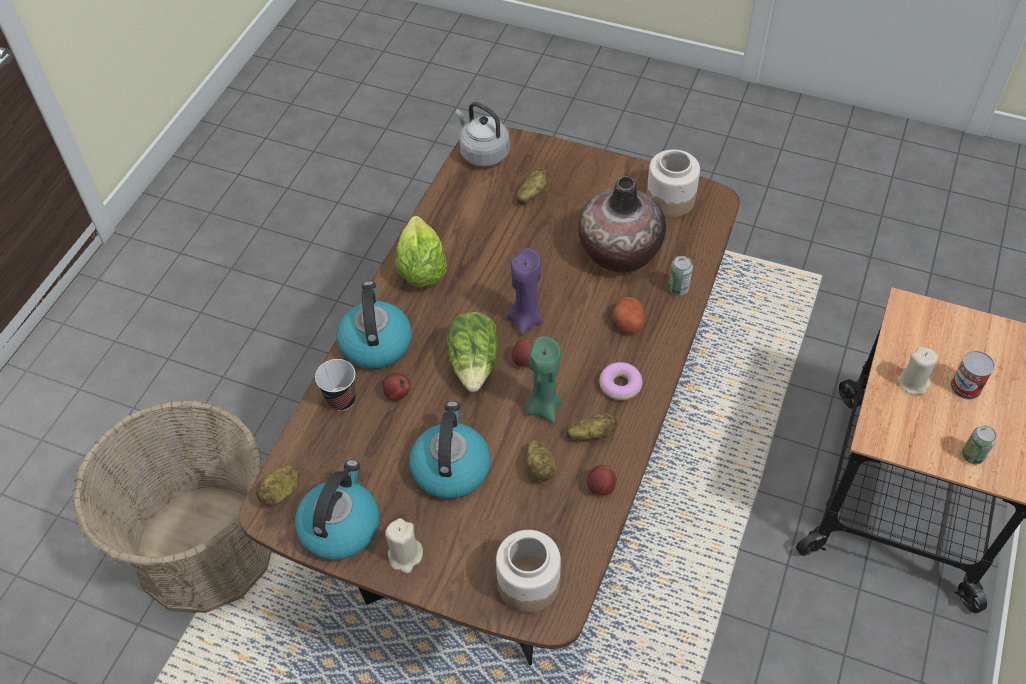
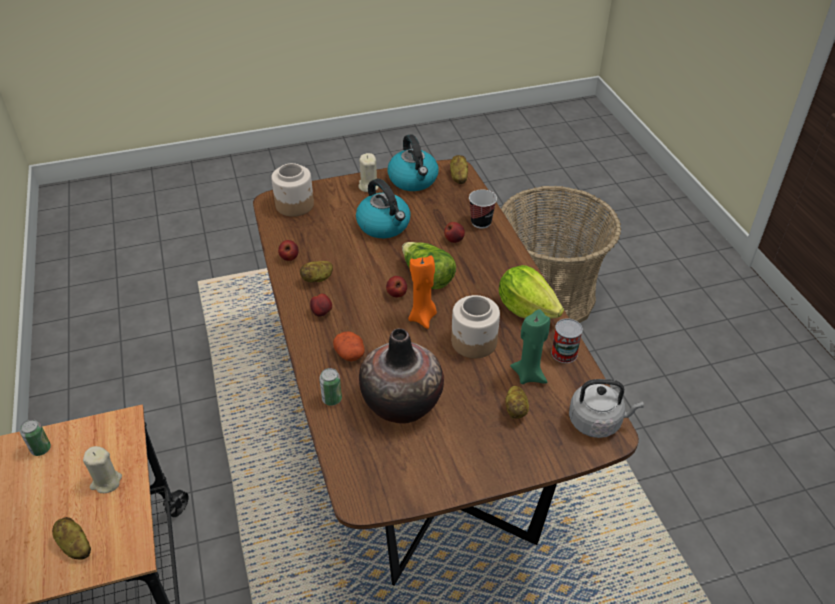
camera: 140 degrees right, 10 degrees down
kettle [337,281,412,369] -> none
purple candle [506,248,543,335] -> orange candle [408,255,437,329]
green candle [526,336,562,423] -> green candle moved to [510,309,550,384]
potato [527,440,556,482] -> potato moved to [52,517,91,560]
donut [599,362,642,400] -> apple [310,294,332,317]
jar [646,150,700,218] -> jar moved to [451,295,500,358]
can [950,351,995,400] -> can moved to [551,318,583,363]

